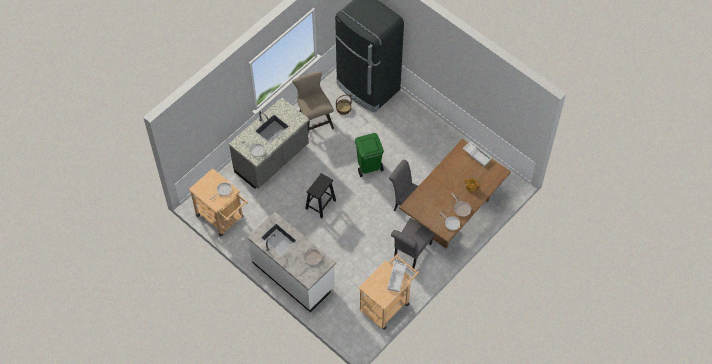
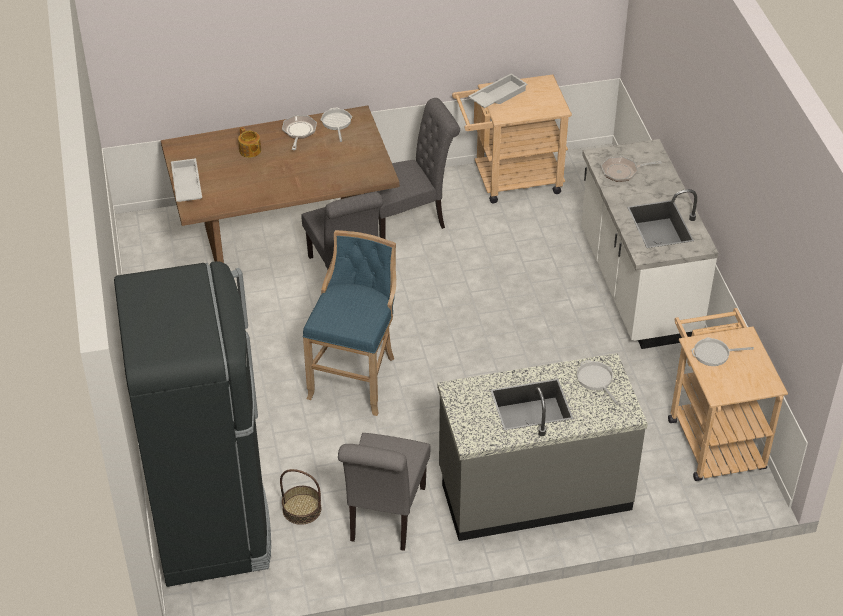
camera: 145 degrees left, 15 degrees down
beige stool [292,71,334,132] -> grey chair [338,433,430,551]
black stool [306,173,336,218] -> none
green trash can [355,133,384,177] -> blue stool [303,230,396,416]

